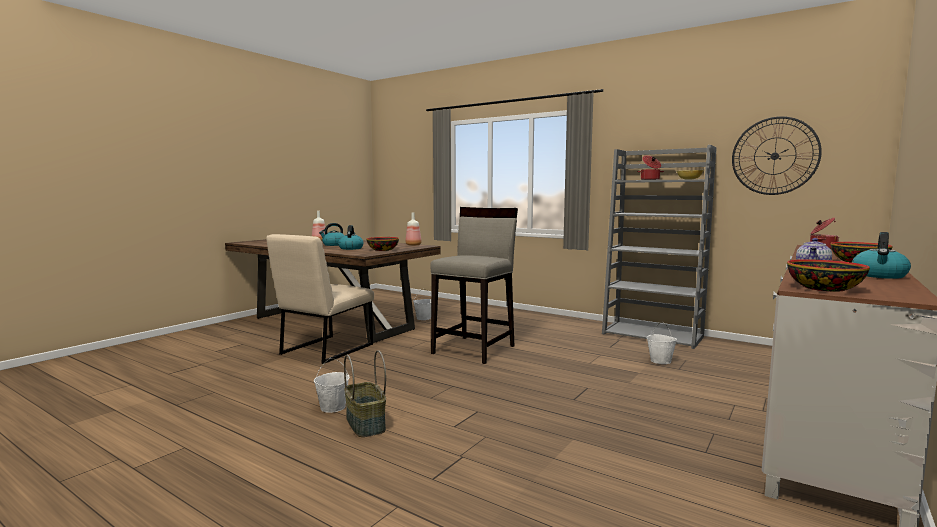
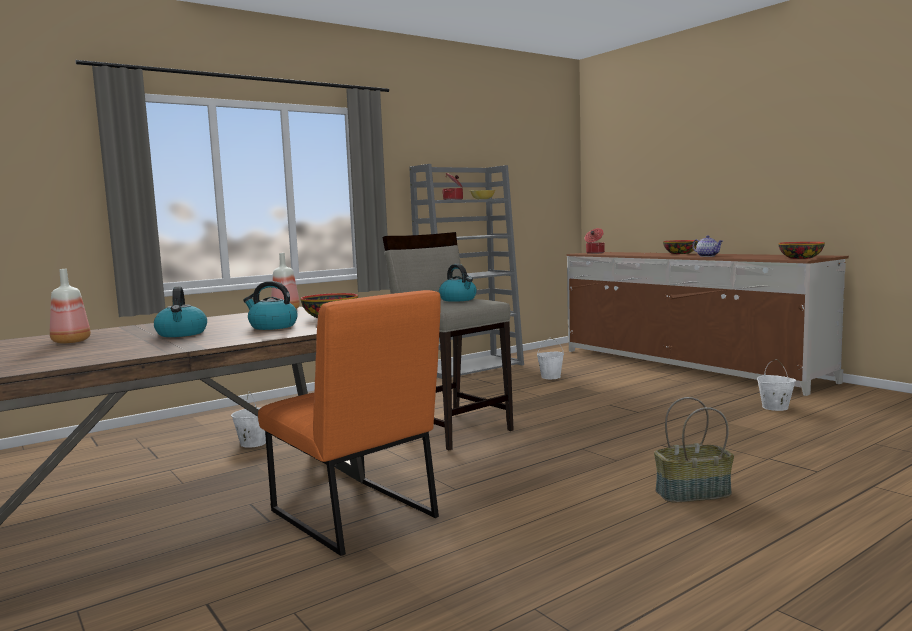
camera: 70 degrees left, 0 degrees up
beige chair [266,234,374,364] -> orange chair [258,290,441,556]
white bucket [314,358,349,413] -> white bucket moved to [757,359,796,411]
wall clock [732,116,822,195] -> none
kettle [852,232,911,279] -> kettle moved to [439,264,477,302]

